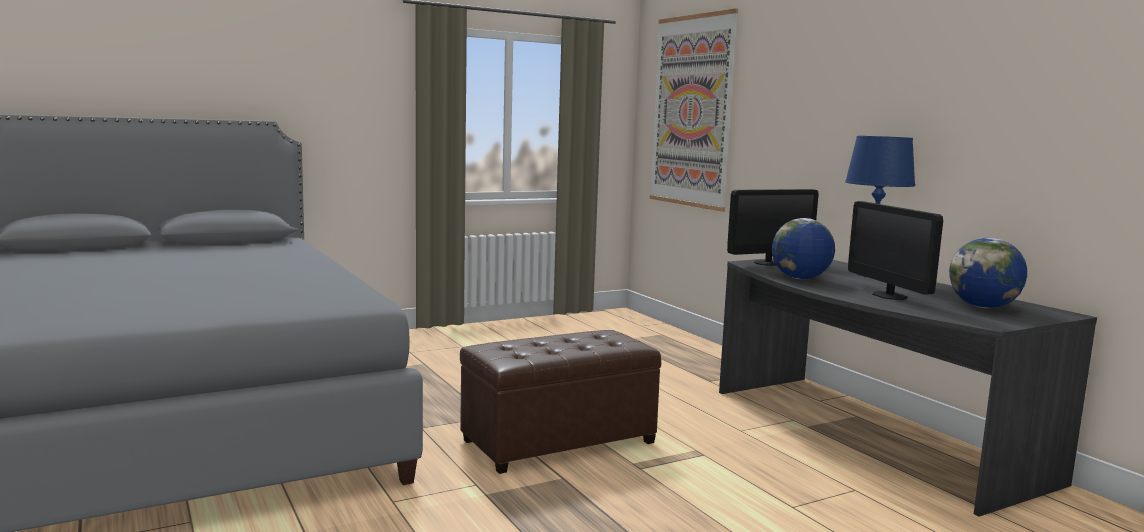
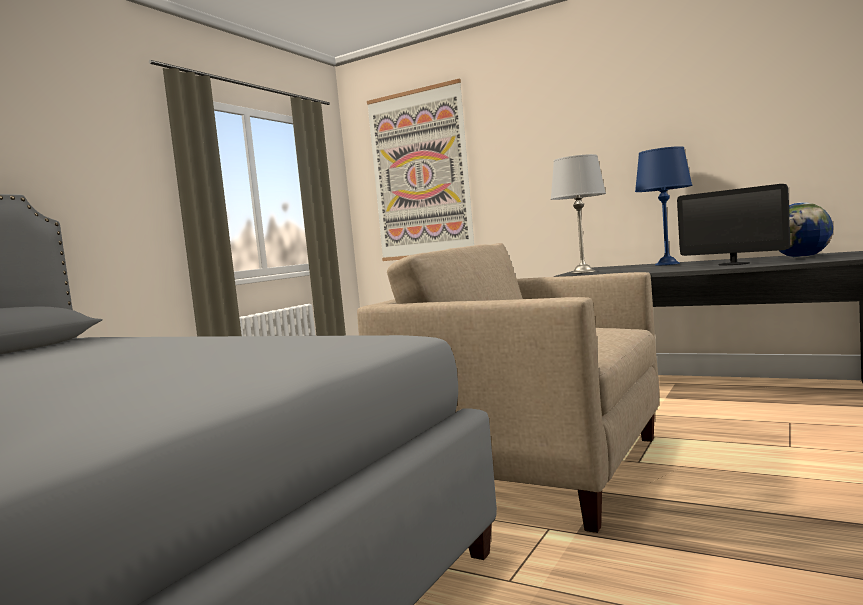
camera: 30 degrees left, 5 degrees down
brown ottoman [460,330,661,474] -> beige armchair [357,243,659,533]
monitor [727,189,819,266] -> grey table lamp [551,154,606,273]
globe [772,218,835,279] -> none

